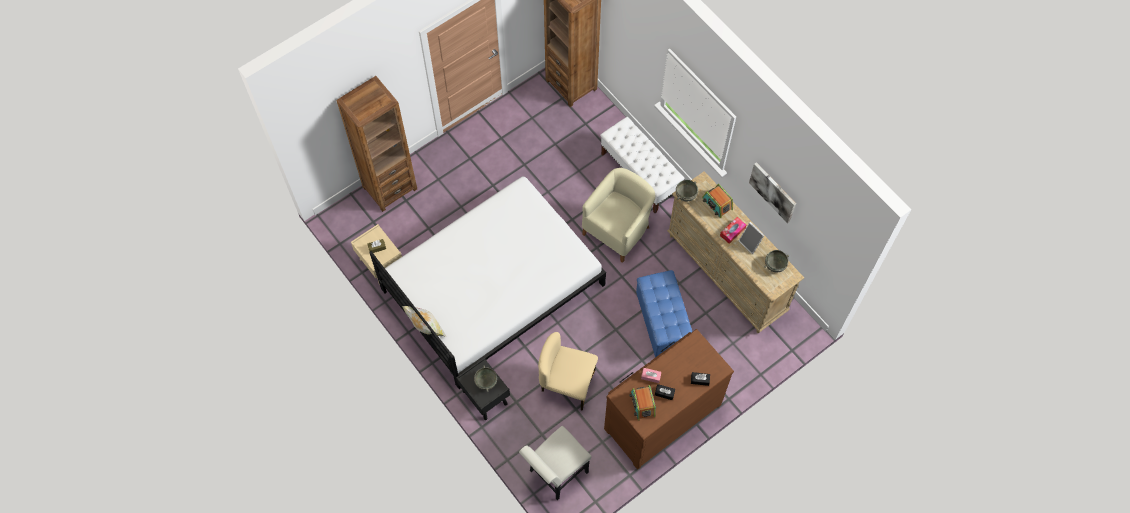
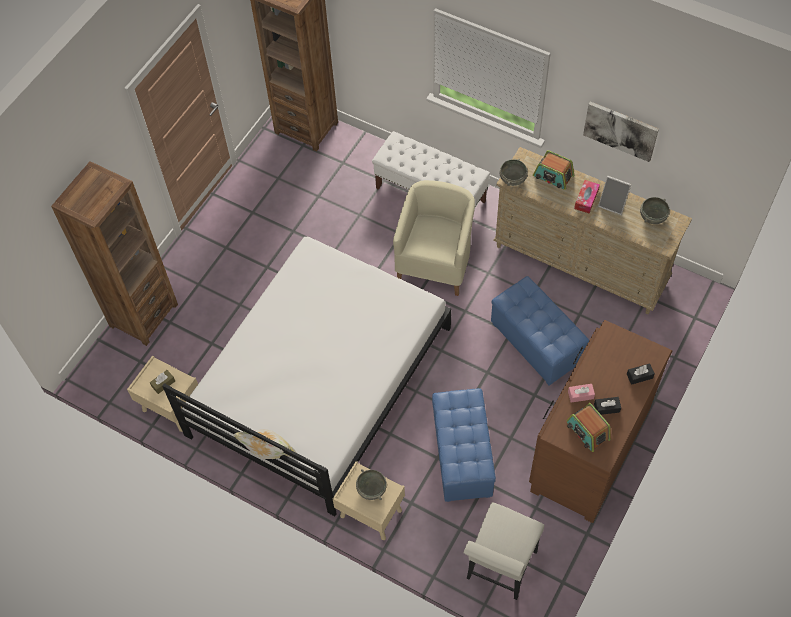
camera: 20 degrees left, 5 degrees down
black nightstand [456,358,510,420] -> beige nightstand [333,461,405,540]
beige chair [538,332,598,411] -> blue ottoman [432,388,496,502]

